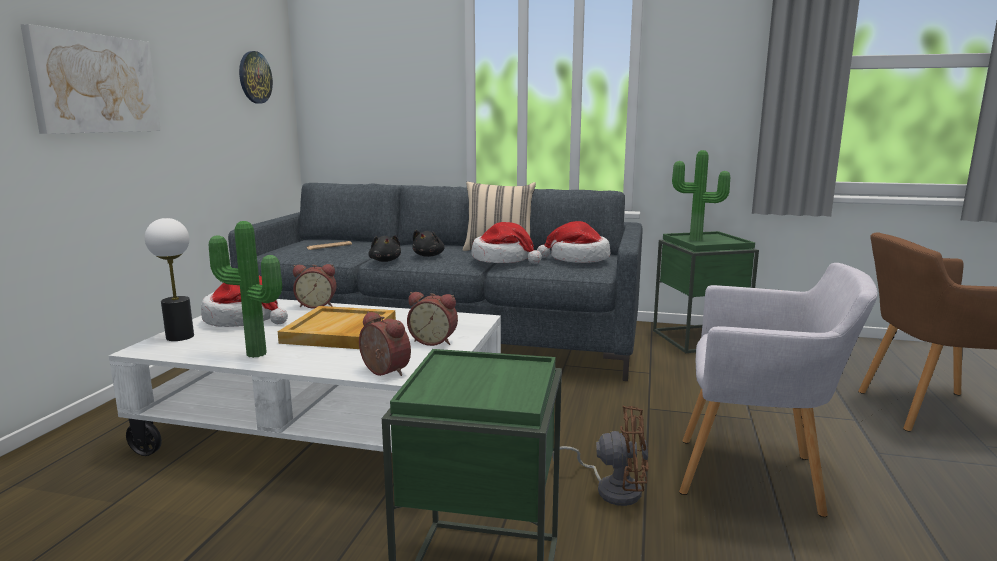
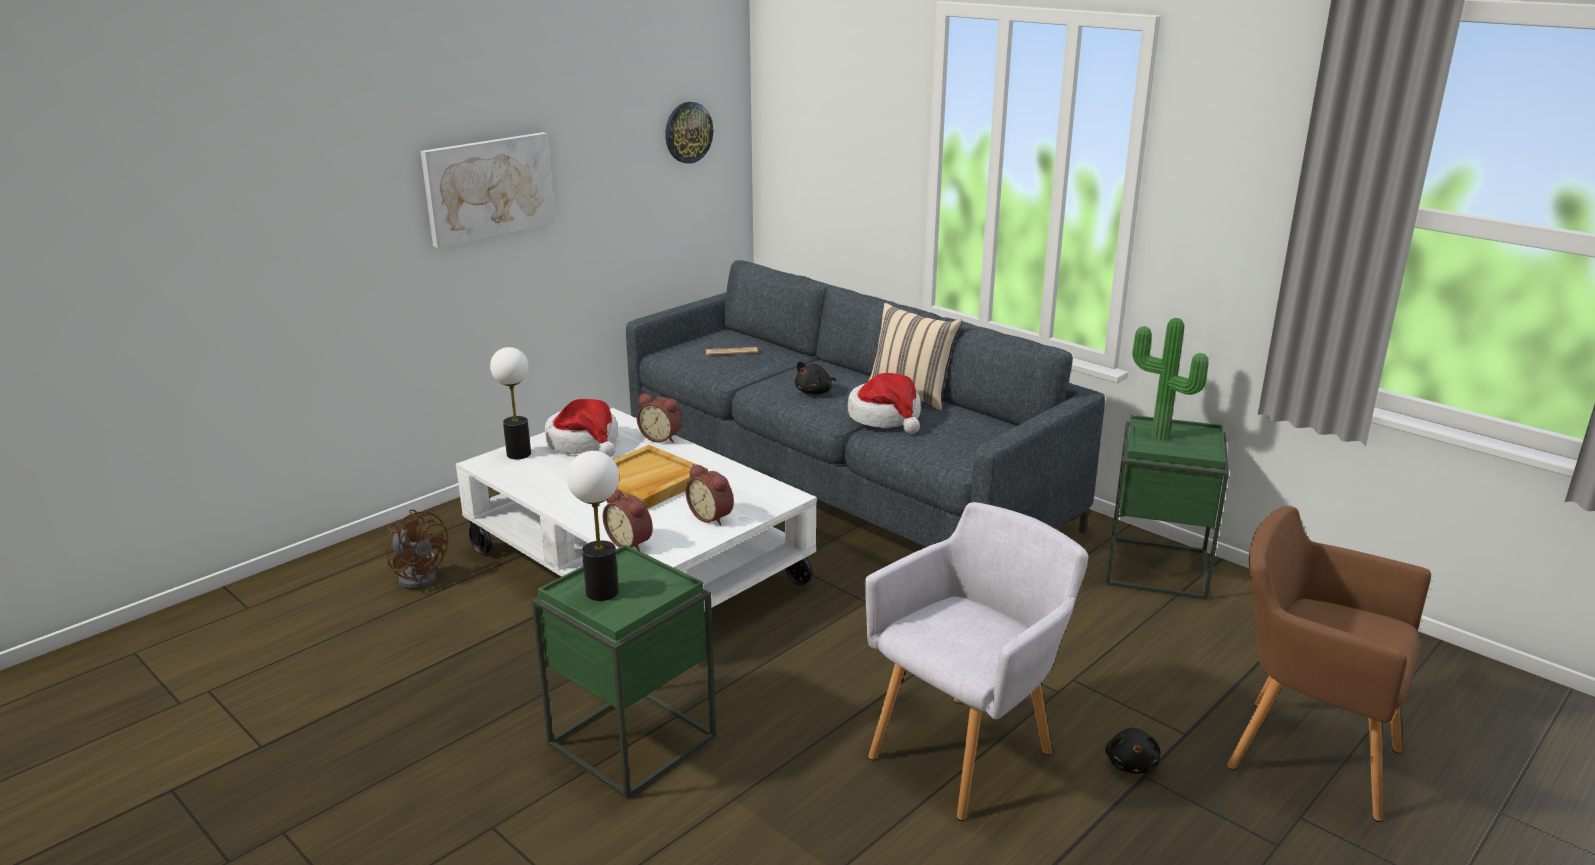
camera: 30 degrees right, 10 degrees up
potted plant [209,221,282,358] -> none
alarm clock [359,311,411,376] -> alarm clock turned 150 degrees clockwise [603,489,653,551]
black plush toy [369,235,401,262] -> black plush toy moved to [1105,728,1161,774]
hat [537,221,610,263] -> none
brown fan [552,406,649,506] -> brown fan moved to [386,509,448,589]
grey armchair [679,263,878,517] -> grey armchair turned 90 degrees counterclockwise [865,502,1088,821]
none -> table lamp [567,451,619,601]

